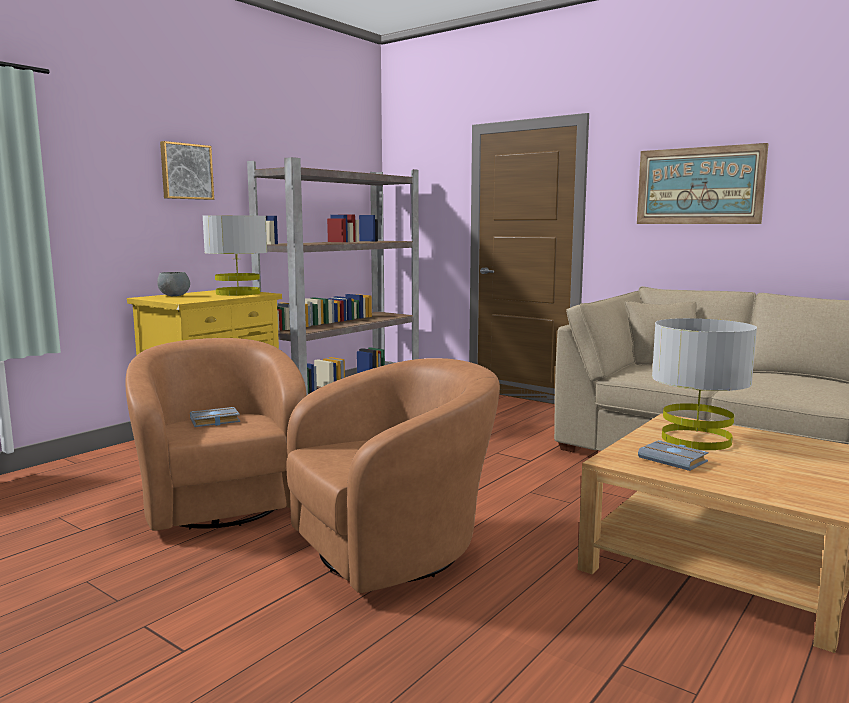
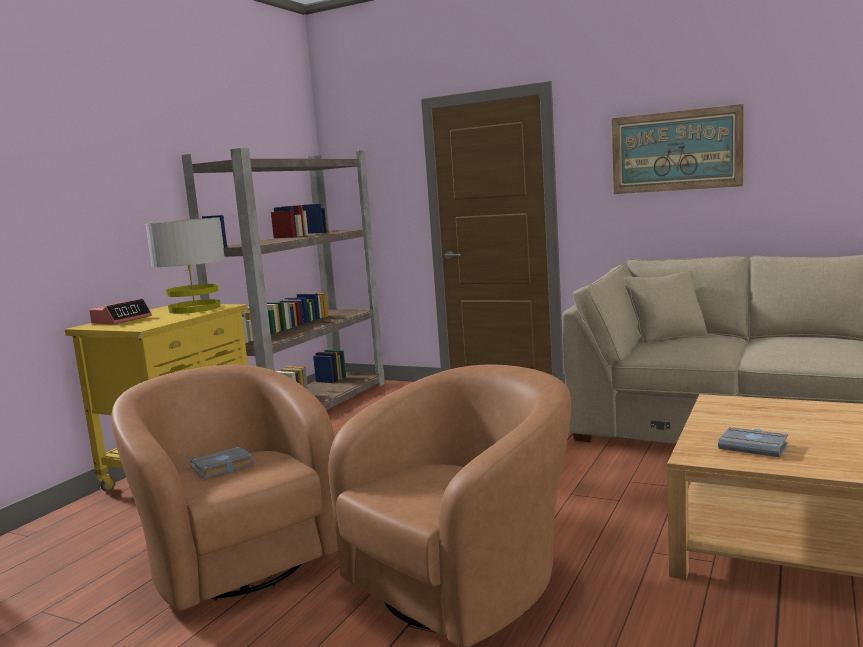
camera: 10 degrees left, 0 degrees up
grey bowl [157,272,190,296] -> alarm clock [89,299,152,324]
picture [160,141,214,200] -> none
grey table lamp [652,318,757,450] -> none

